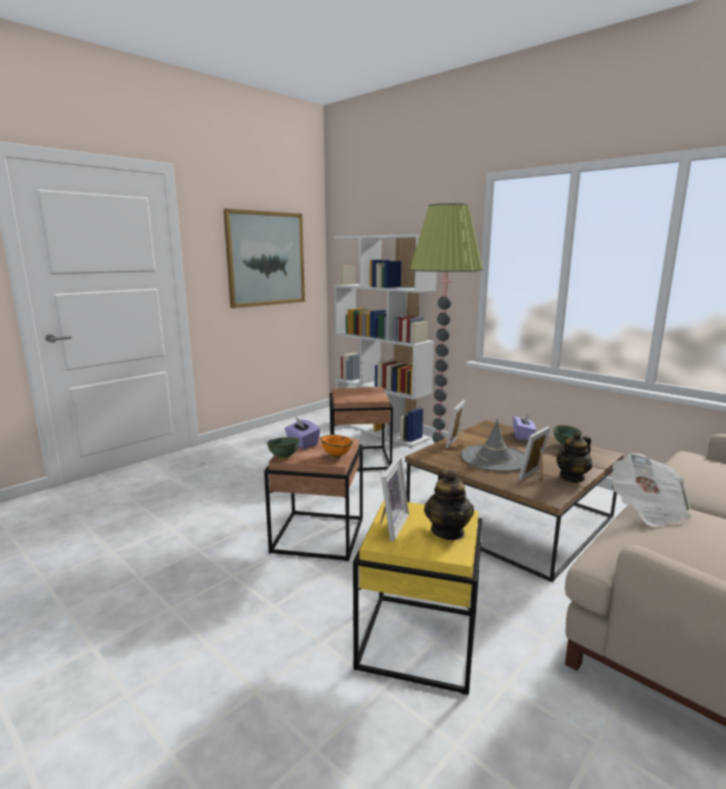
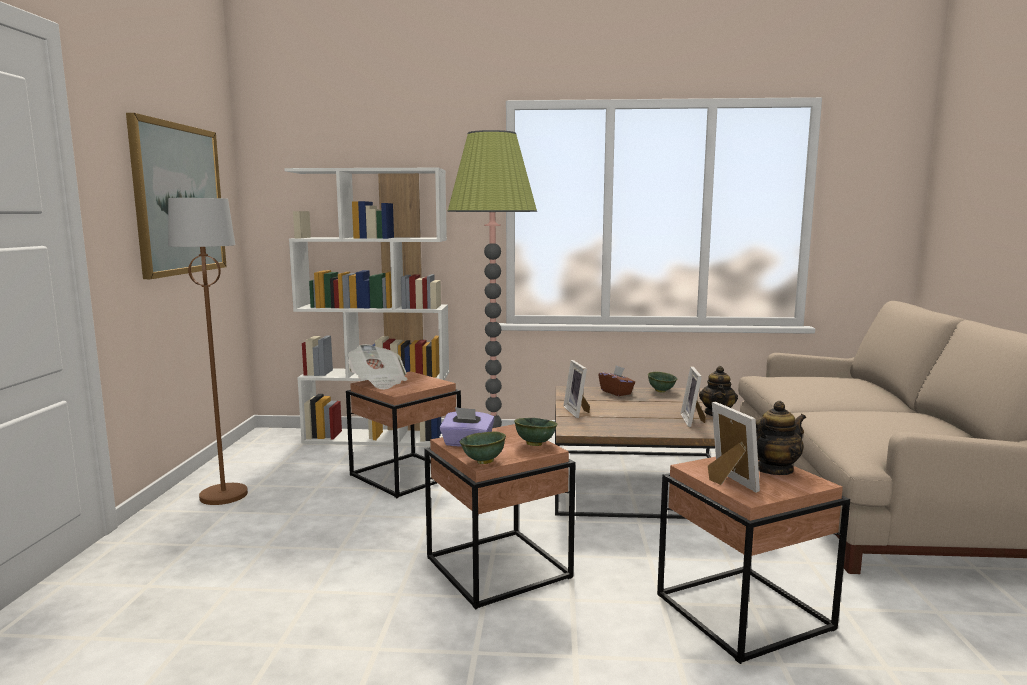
camera: 40 degrees left, 5 degrees down
orange bowl [321,435,353,458] -> green bowl [514,418,557,446]
yellow side table [353,501,483,695] -> brown side table [657,457,850,664]
teapot [424,470,474,540] -> teapot turned 75 degrees counterclockwise [756,401,806,475]
grey hat [461,419,525,472] -> none
purple tissue box [513,413,536,440] -> brown tissue box [599,365,635,396]
newspaper [611,453,691,527] -> newspaper moved to [348,344,408,390]
none -> brown floor lamp [168,198,248,505]

